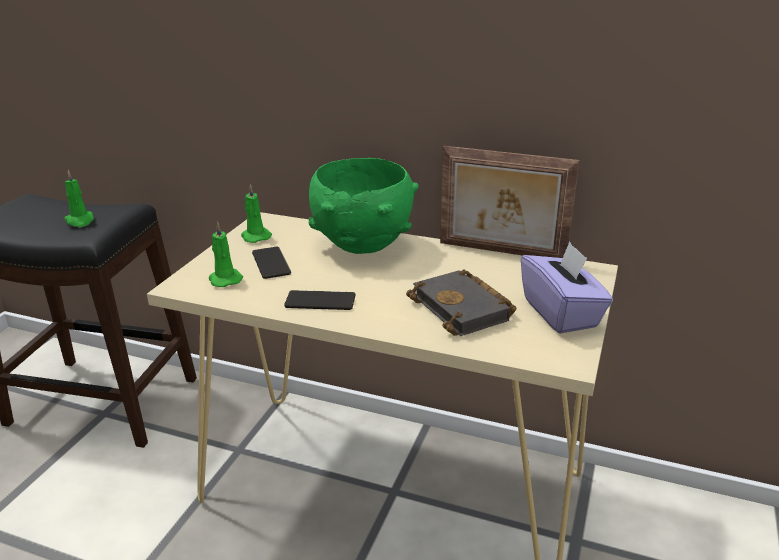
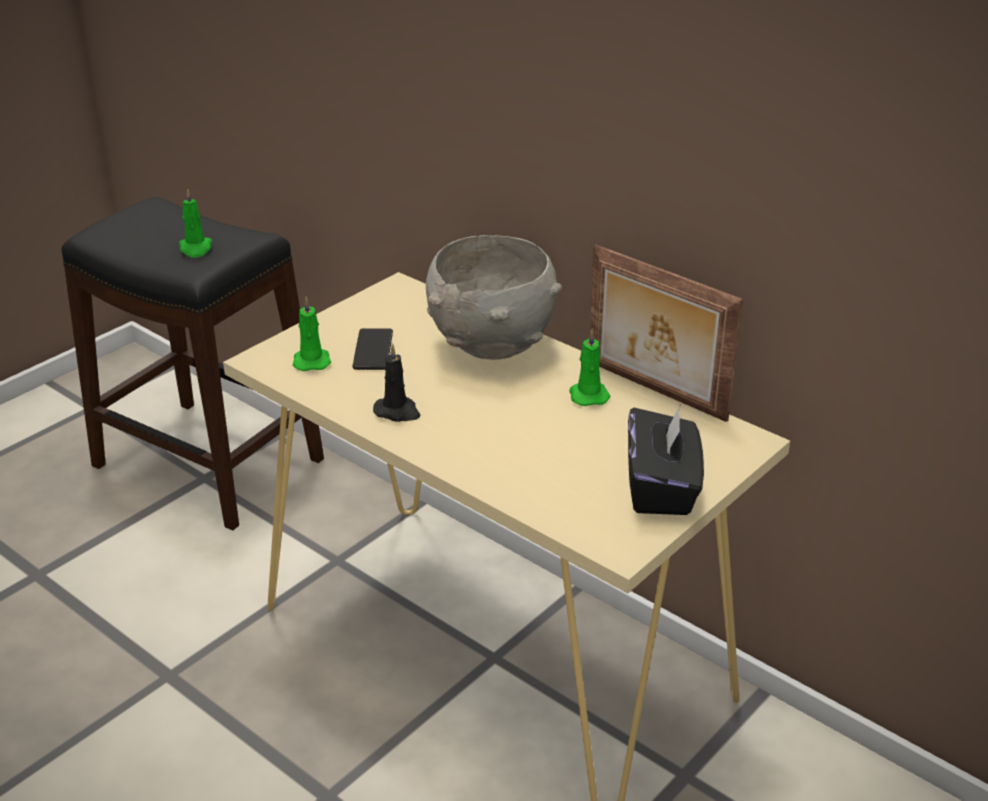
camera: 20 degrees right, 5 degrees up
green candle [241,184,272,243] -> green candle moved to [569,329,611,406]
phone [284,290,356,310] -> black candle [373,343,420,422]
green bowl [309,158,419,254] -> grey bowl [426,235,562,360]
black book [406,270,517,336] -> none
purple tissue box [521,242,613,334] -> black tissue box [628,405,704,515]

